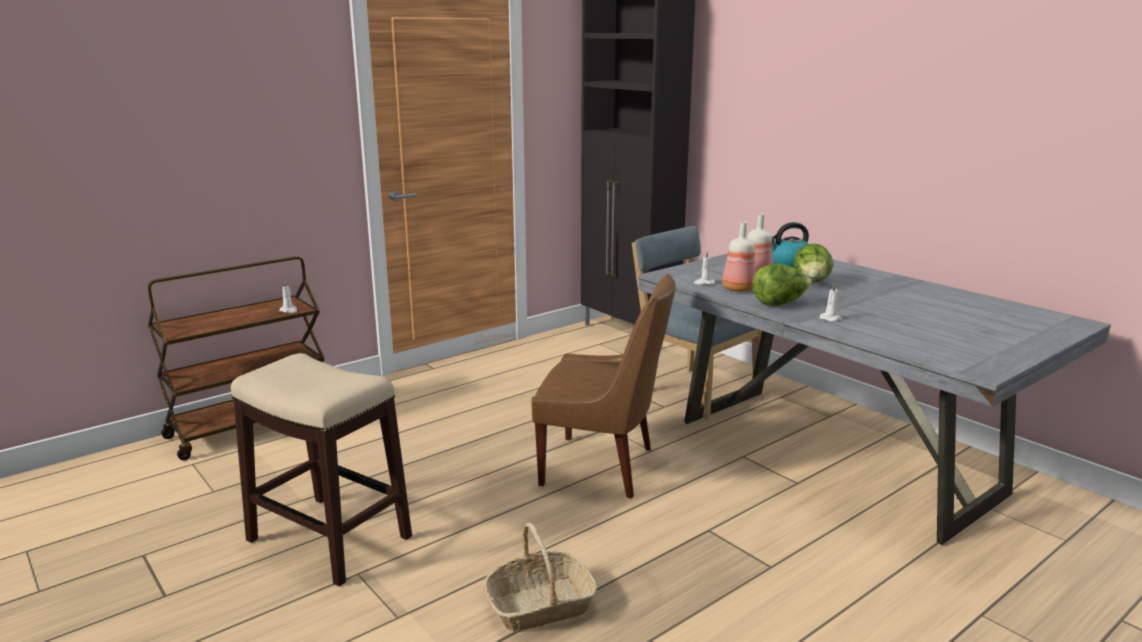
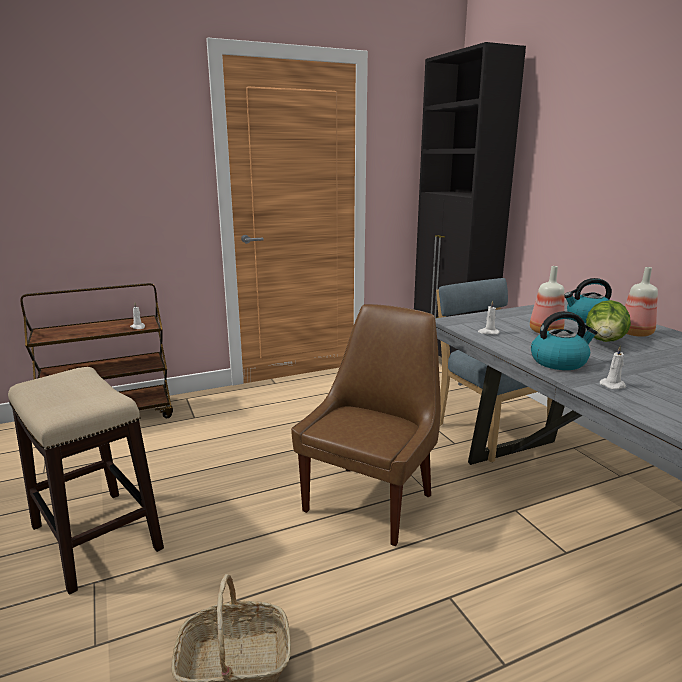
camera: 15 degrees right, 0 degrees up
brown chair [532,274,676,499] -> brown chair turned 90 degrees counterclockwise [291,304,441,546]
bottle [722,222,756,292] -> bottle moved to [625,267,658,337]
lettuce [752,263,812,306] -> kettle [531,311,598,370]

